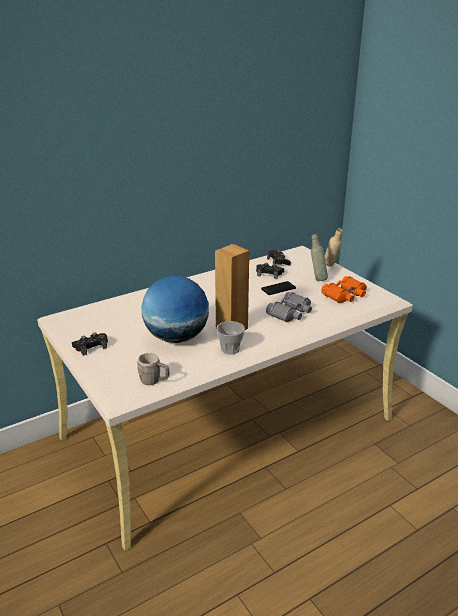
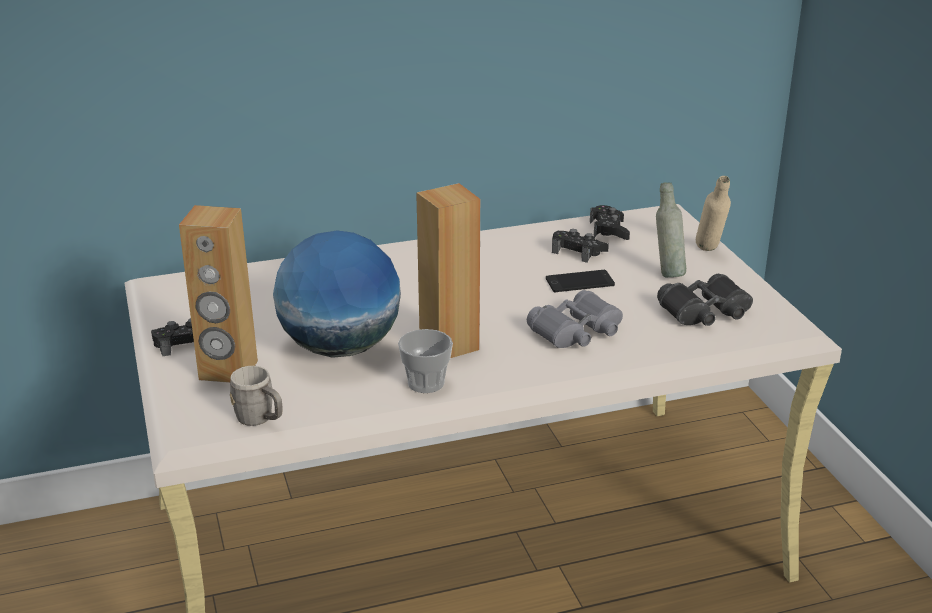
camera: 15 degrees right, 0 degrees up
orange binoculars [321,276,367,303] -> black binoculars [657,274,753,326]
none -> brown speaker [179,205,258,383]

